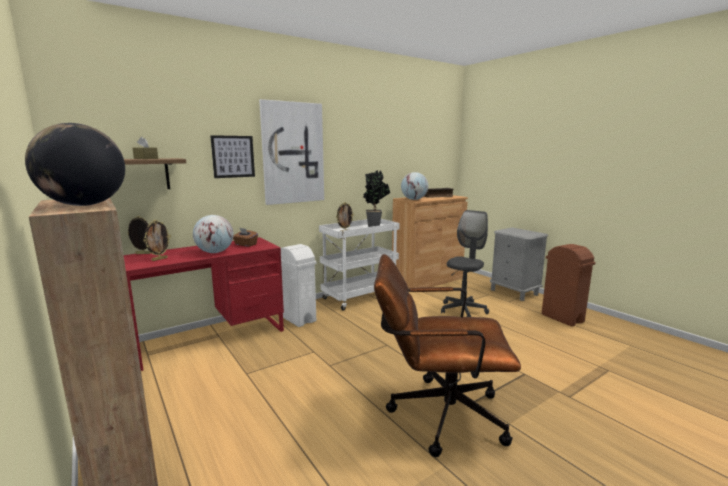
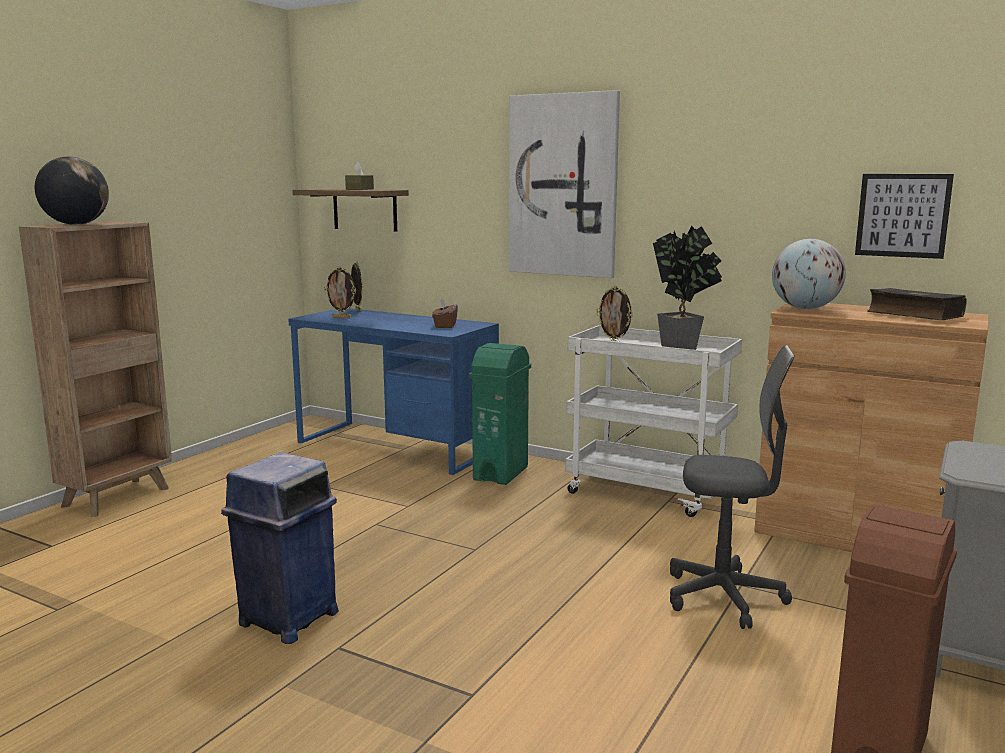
camera: 65 degrees right, 0 degrees up
red desk [124,237,284,371] -> blue desk [288,308,499,475]
globe [193,215,234,253] -> none
picture [210,135,255,178] -> picture moved to [855,174,954,259]
white trash can [281,244,317,327] -> green trash can [469,343,531,485]
brown office chair [374,254,521,457] -> blue trash can [221,452,339,644]

